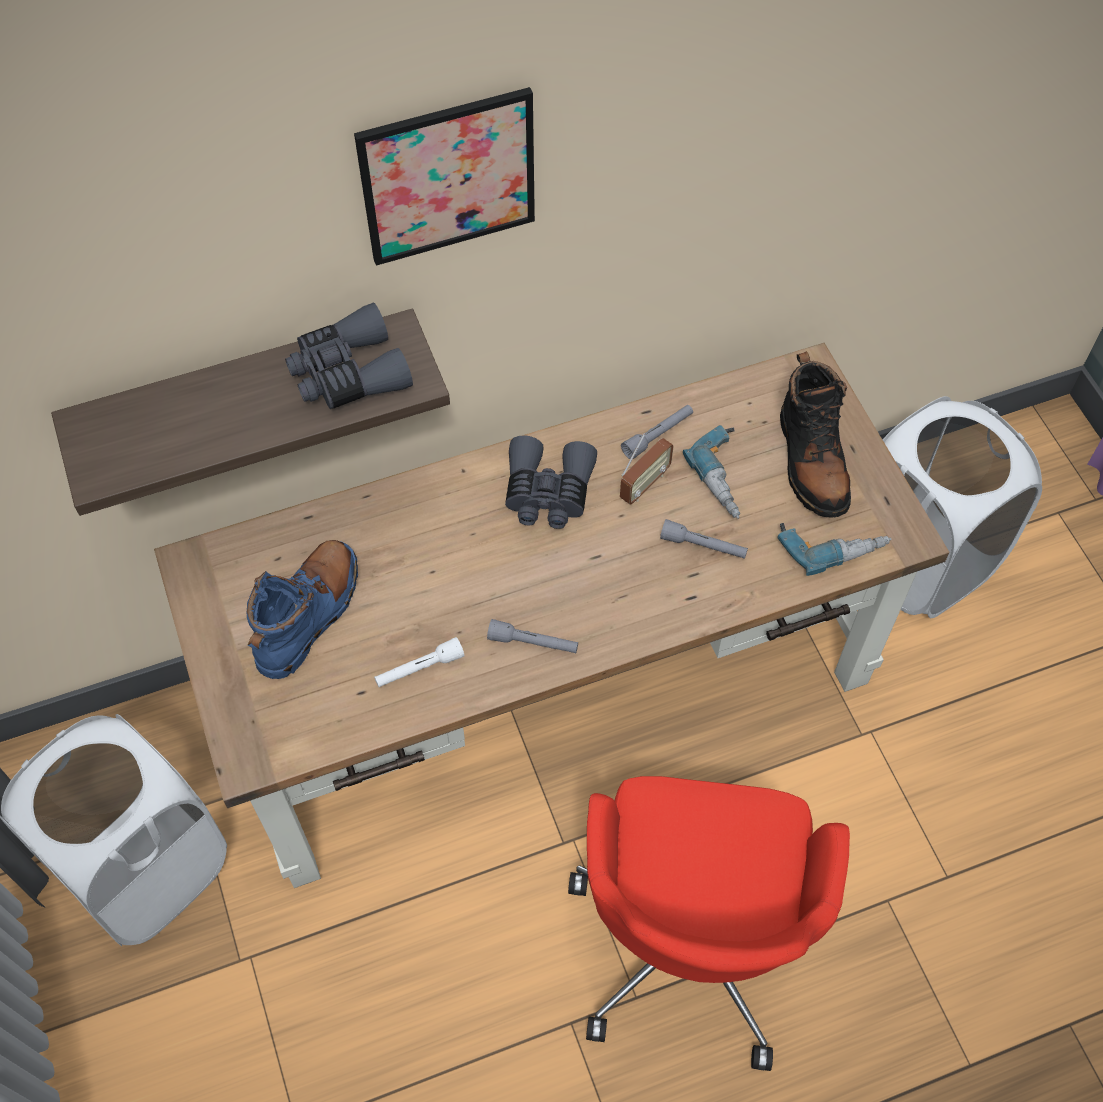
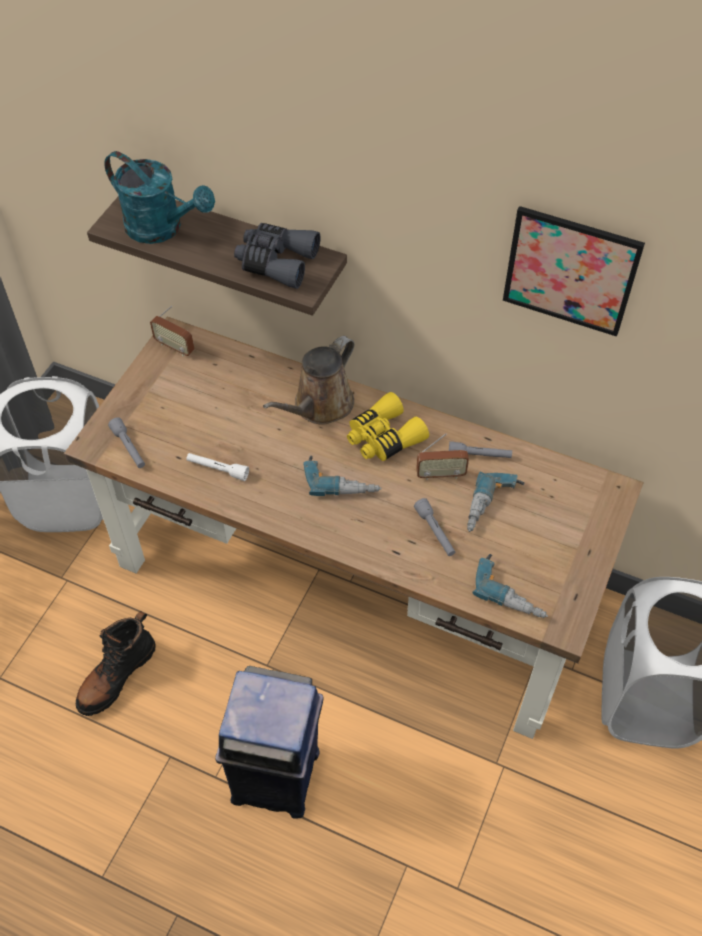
camera: 45 degrees right, 5 degrees down
blue boot [247,540,358,679] -> none
picture [354,87,535,266] -> picture moved to [503,206,645,337]
grey flashlight [487,619,578,653] -> grey flashlight moved to [108,417,145,468]
grey binoculars [505,435,597,529] -> yellow binoculars [347,392,429,461]
red office chair [568,776,850,1071] -> blue trash can [215,666,323,819]
black boot [780,351,851,518] -> black boot moved to [76,611,156,716]
none -> turquoise watering can [104,151,215,244]
none -> radio [150,306,194,356]
none -> brown watering can [263,336,354,425]
none -> power drill [303,456,381,496]

